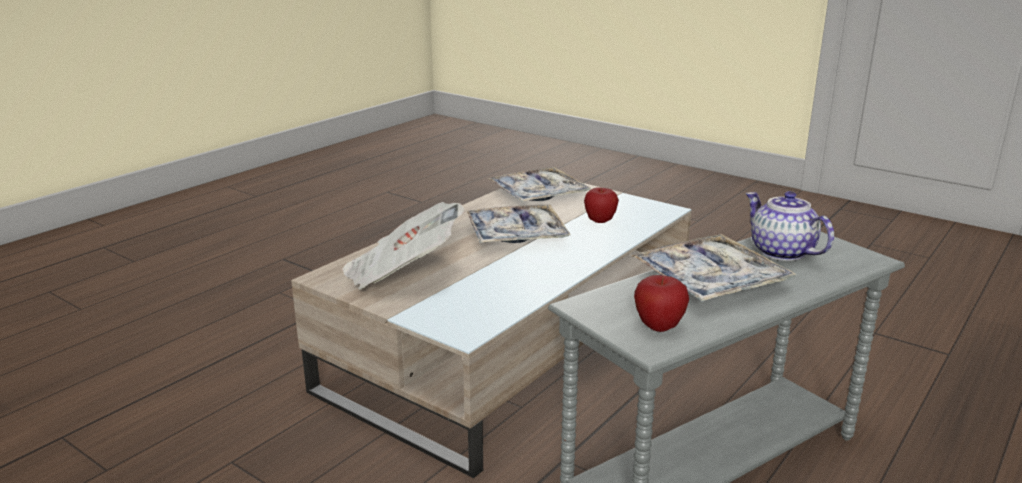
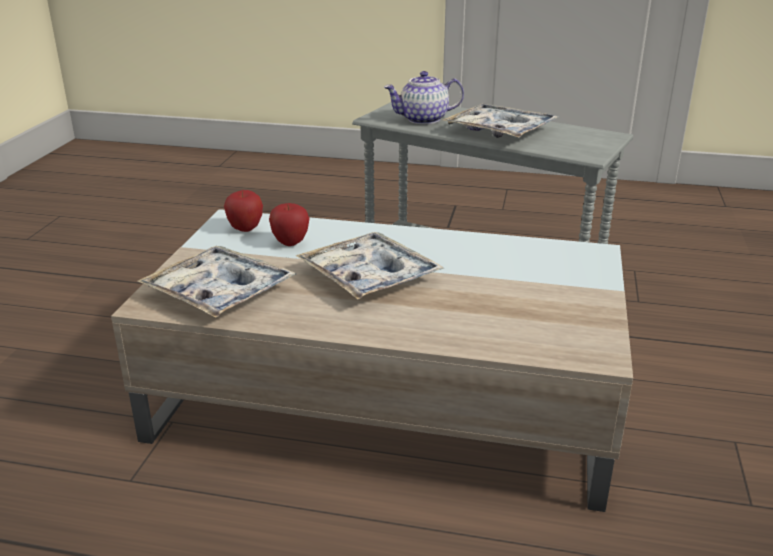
camera: 115 degrees left, 5 degrees up
newspaper [342,202,464,290] -> none
apple [634,275,689,332] -> apple moved to [224,190,263,232]
teapot [746,191,834,261] -> teapot turned 45 degrees clockwise [384,71,464,124]

